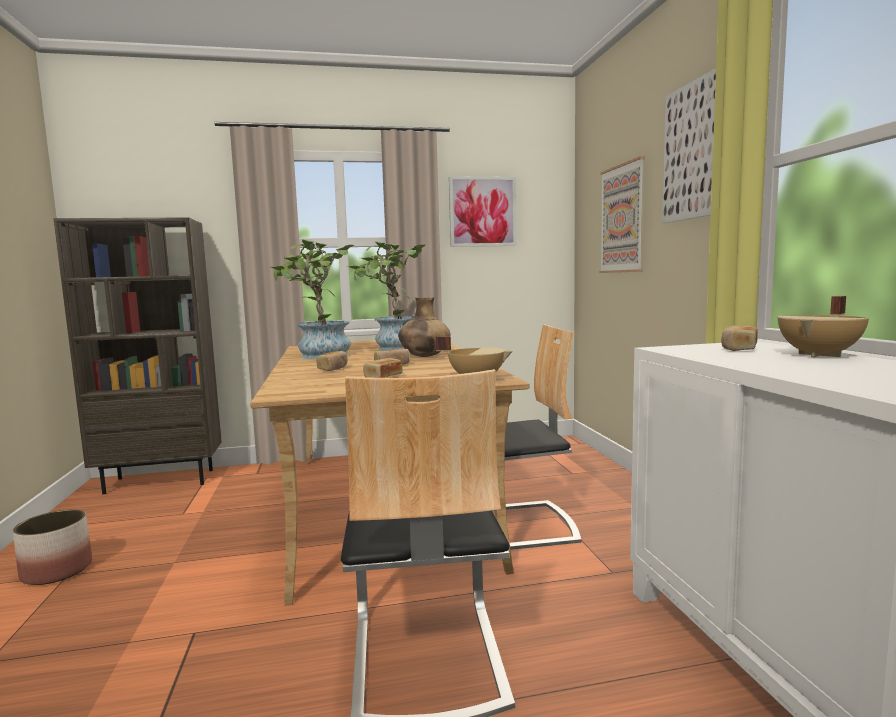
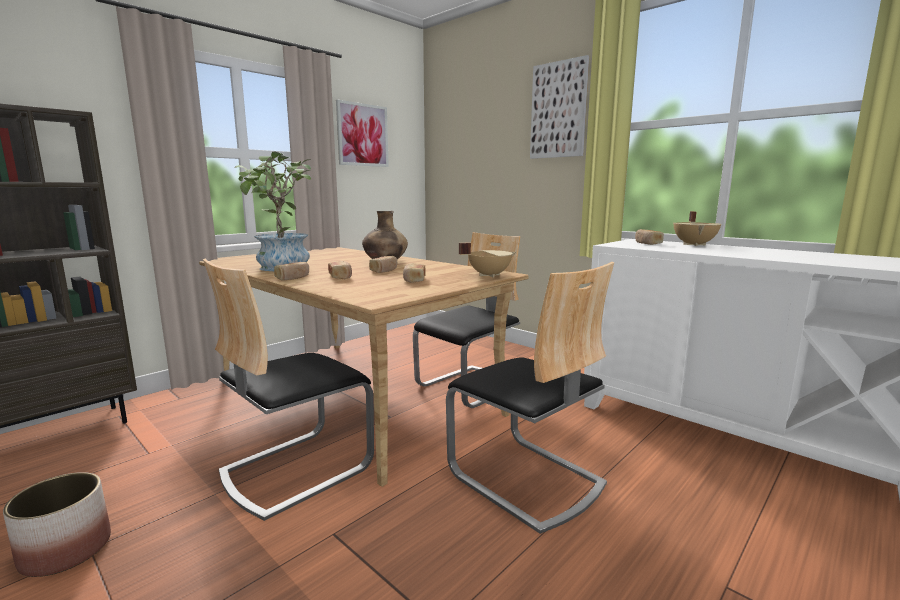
camera: 35 degrees left, 5 degrees up
potted plant [346,241,425,351] -> none
picture [599,156,645,273] -> none
none -> chair [203,258,374,521]
none -> bread [274,262,309,281]

